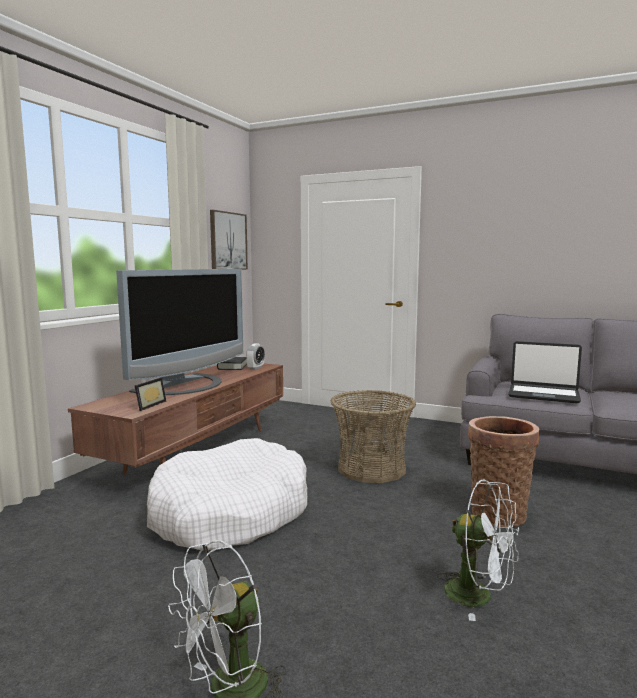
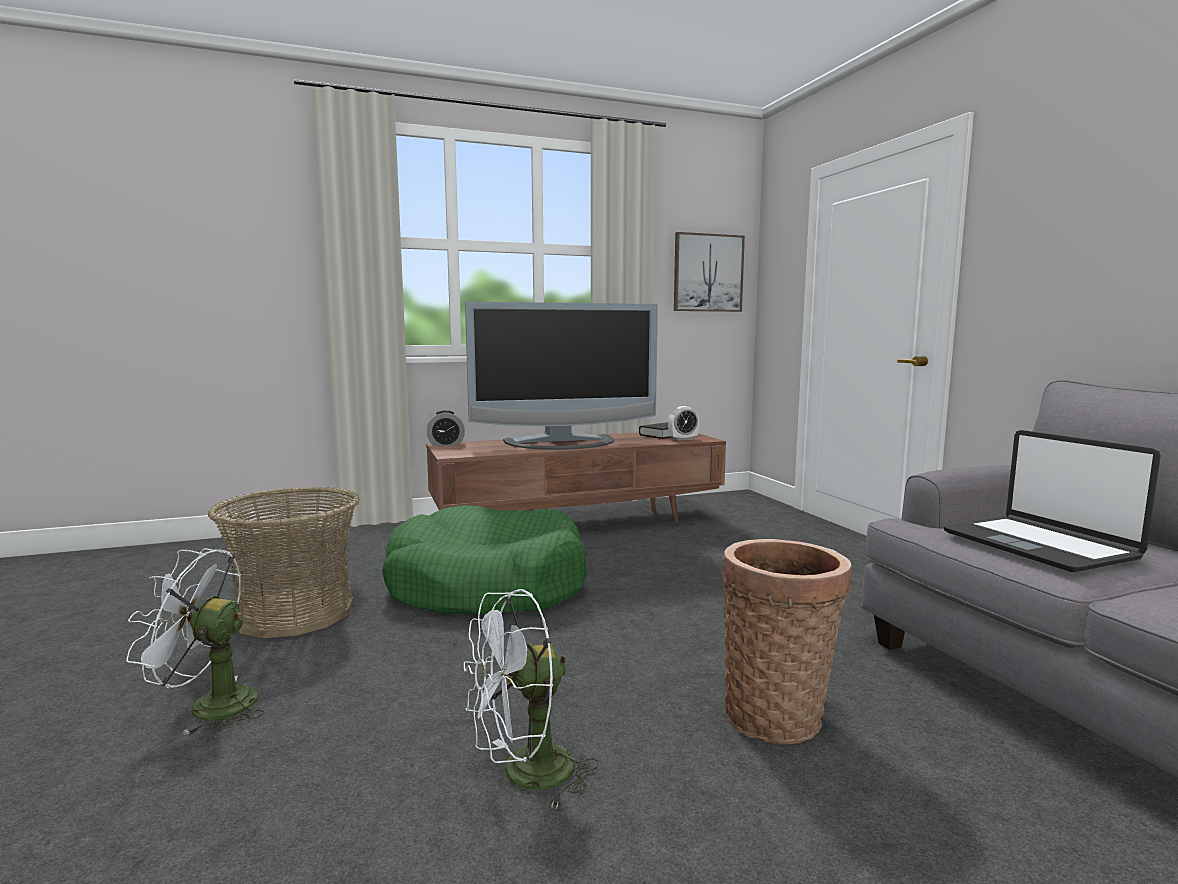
camera: 45 degrees right, 0 degrees up
picture frame [135,377,166,411] -> none
white dog bed [147,438,307,550] -> green dog bed [382,505,587,615]
basket [330,390,416,483] -> basket moved to [208,487,360,638]
white fan [437,479,519,621] -> white fan turned 75 degrees clockwise [464,589,599,809]
none -> alarm clock [427,410,465,446]

